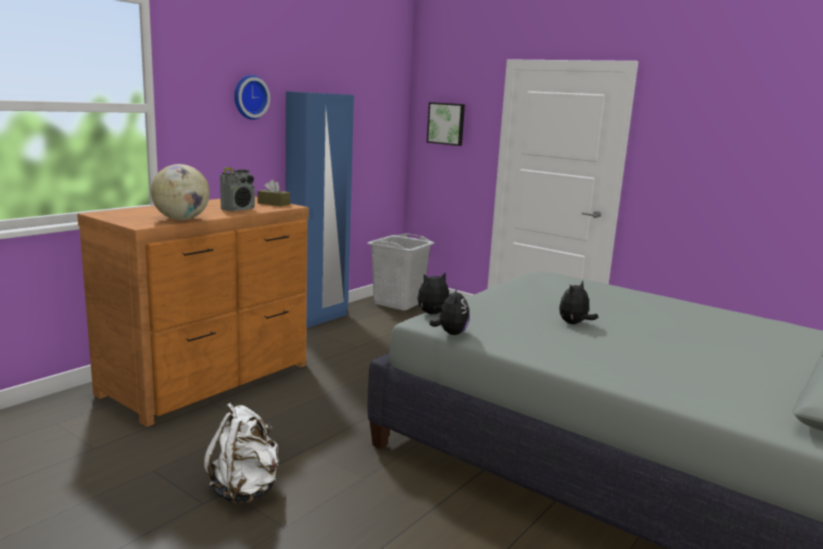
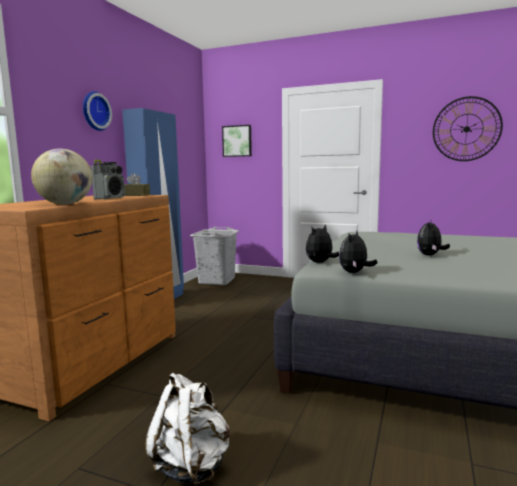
camera: 15 degrees left, 5 degrees down
plush toy [429,287,470,335] -> plush toy turned 135 degrees counterclockwise [339,231,378,273]
none -> wall clock [433,96,503,161]

